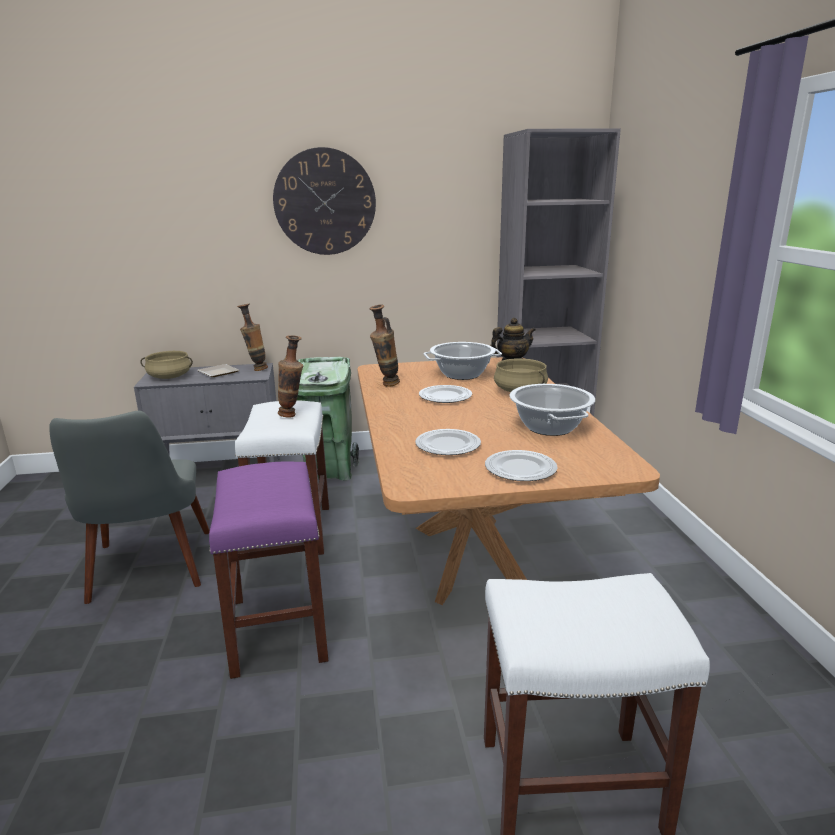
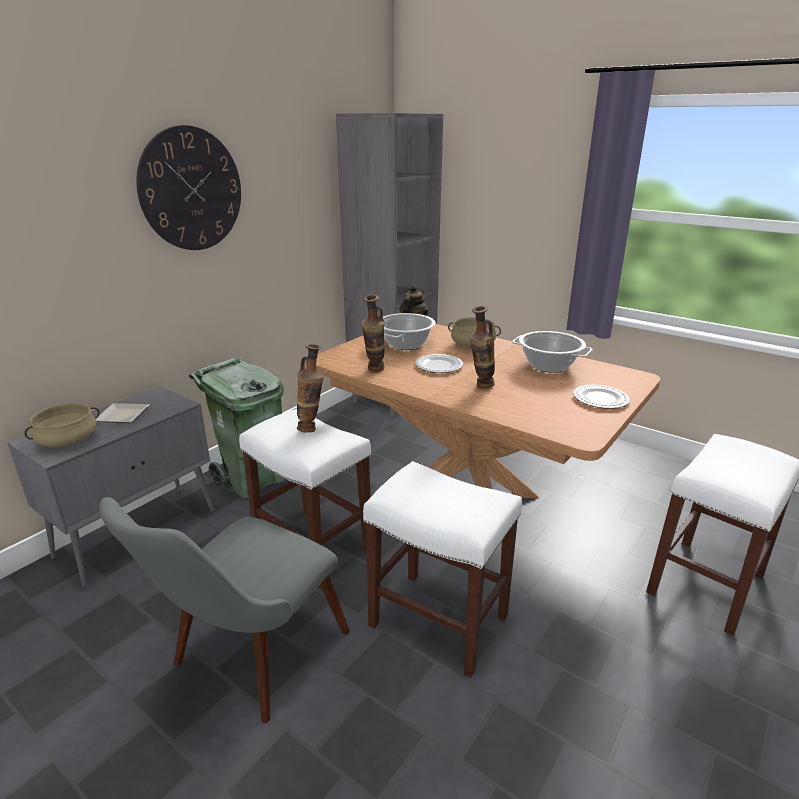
camera: 45 degrees left, 5 degrees up
grey chair [49,411,210,604] -> grey chair turned 90 degrees clockwise [99,497,350,723]
purple stool [209,462,328,679] -> white stool [363,461,522,678]
vase [237,304,268,371] -> vase moved to [469,306,495,389]
plate [415,429,481,455] -> none

